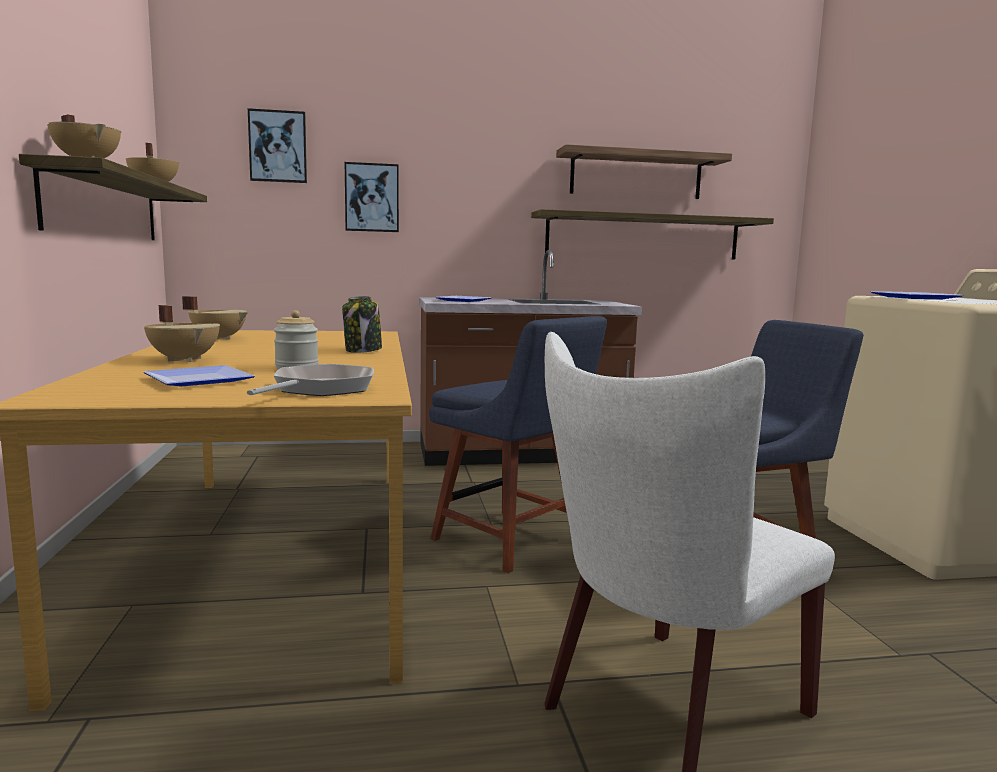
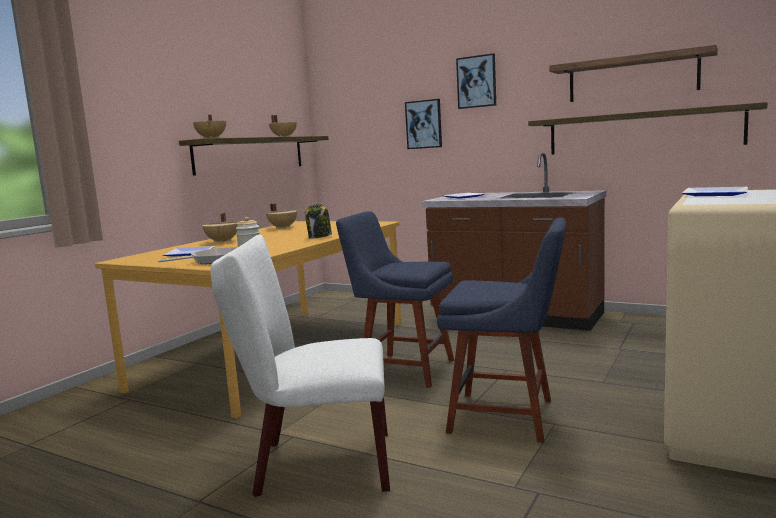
camera: 40 degrees right, 0 degrees up
picture [248,108,307,183] -> picture moved to [456,53,496,109]
blue chair [429,316,607,573] -> blue chair turned 120 degrees clockwise [336,211,454,388]

